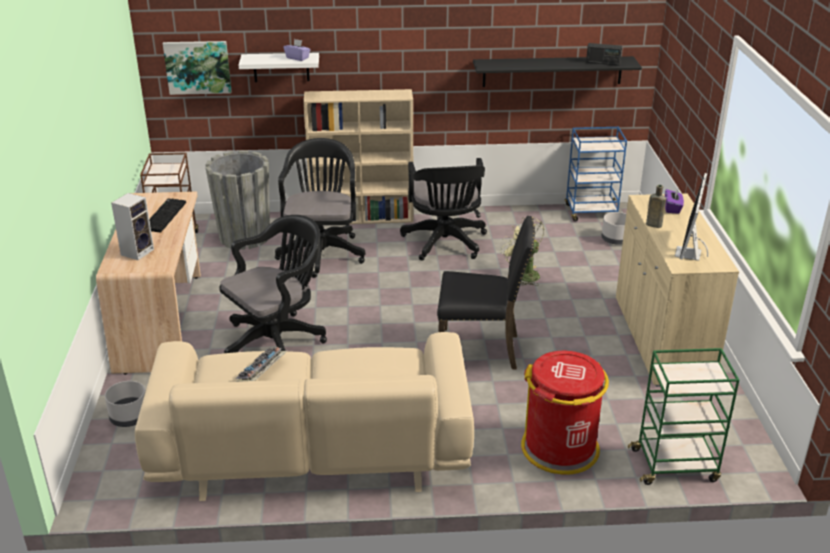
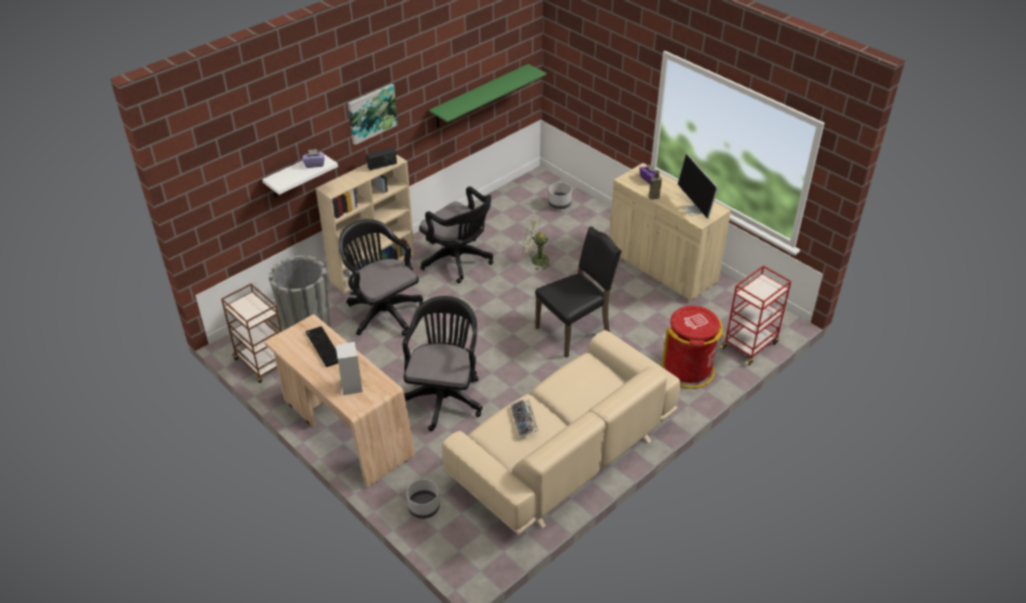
camera: 40 degrees left, 10 degrees up
picture [163,41,232,95] -> picture moved to [348,84,398,145]
black shelf [473,56,642,87] -> green shelf [429,64,546,128]
blue cart [565,127,627,221] -> none
radio [586,43,622,66] -> radio moved to [366,147,397,170]
green cart [628,348,739,485] -> red cart [720,265,791,366]

